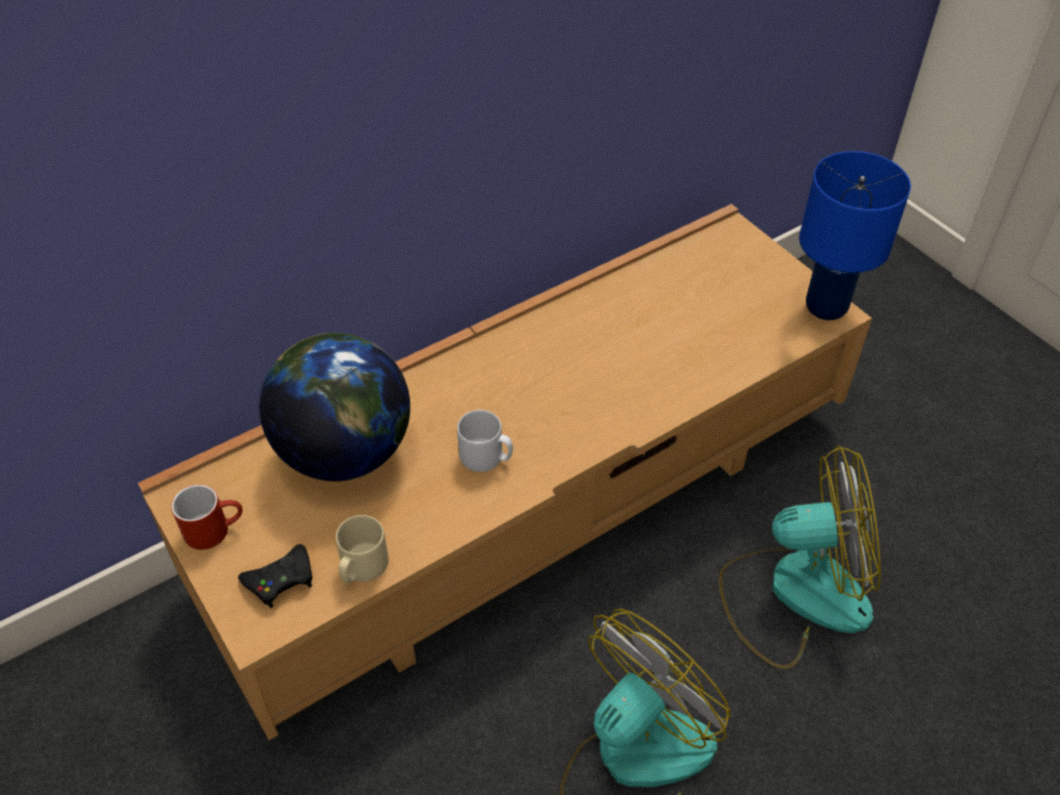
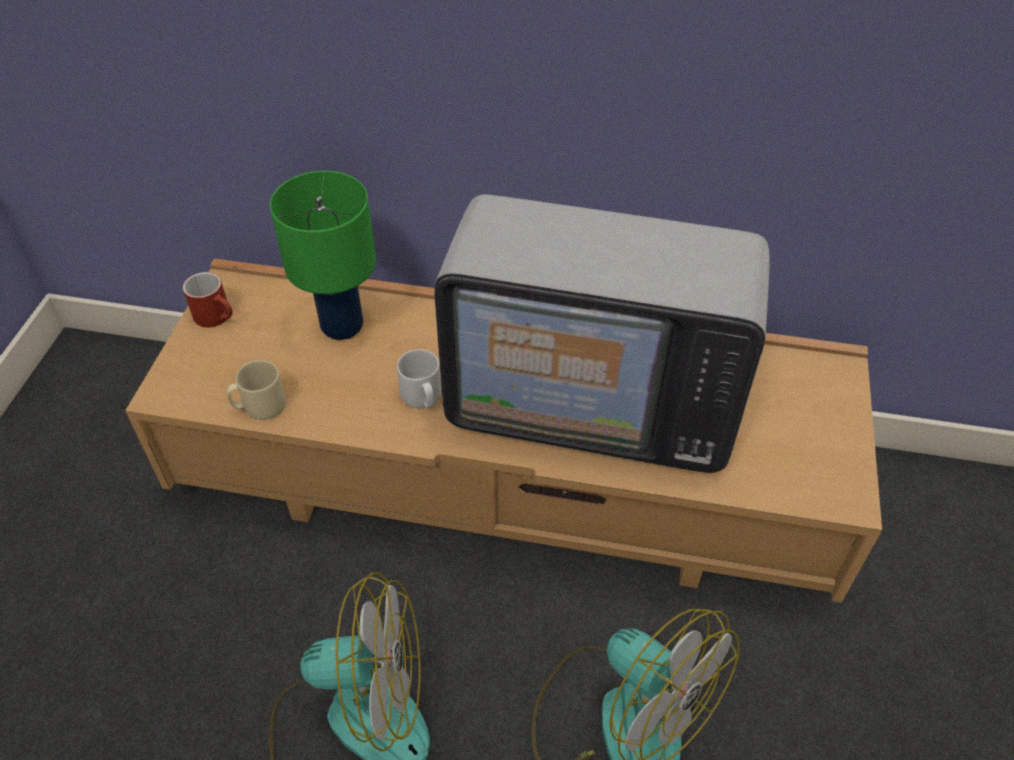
camera: 45 degrees right, 0 degrees up
black game controller [238,544,312,608] -> none
globe [259,333,410,481] -> green table lamp [270,171,376,340]
blue table lamp [799,151,911,320] -> none
none -> television [434,195,770,473]

